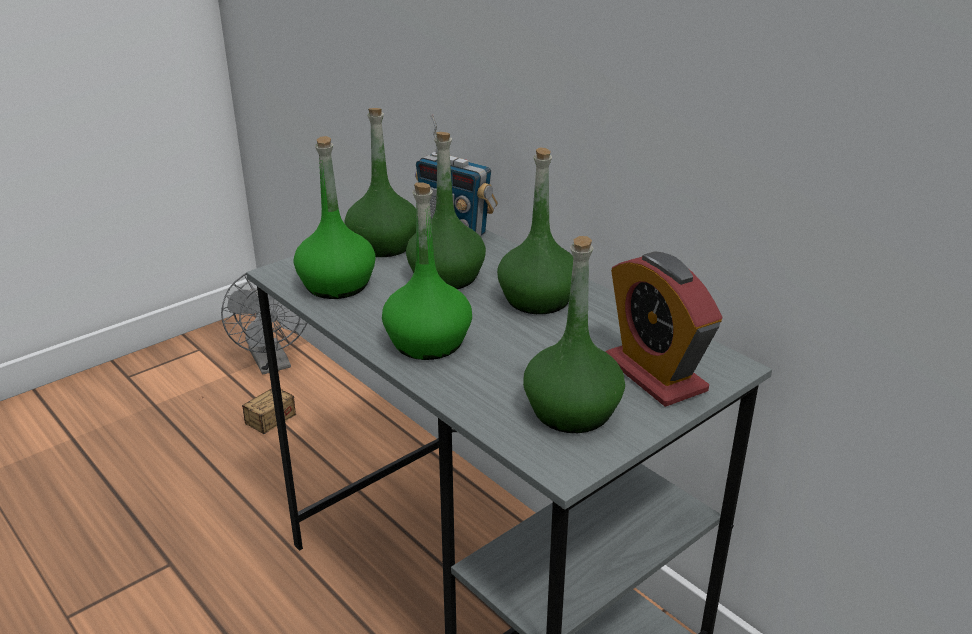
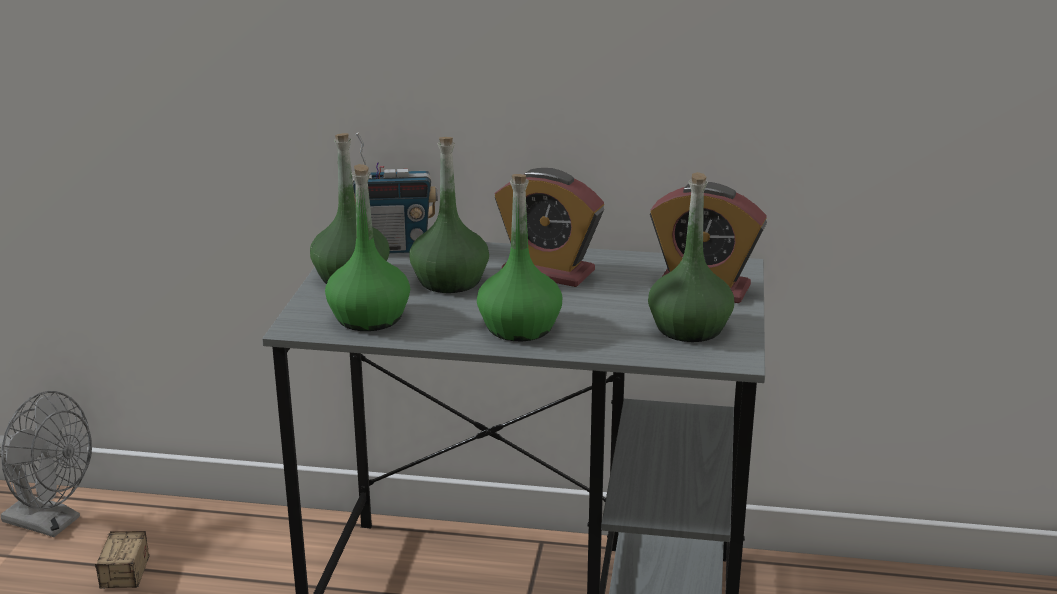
camera: 40 degrees left, 5 degrees down
green bottle [497,147,573,314] -> alarm clock [495,168,604,287]

